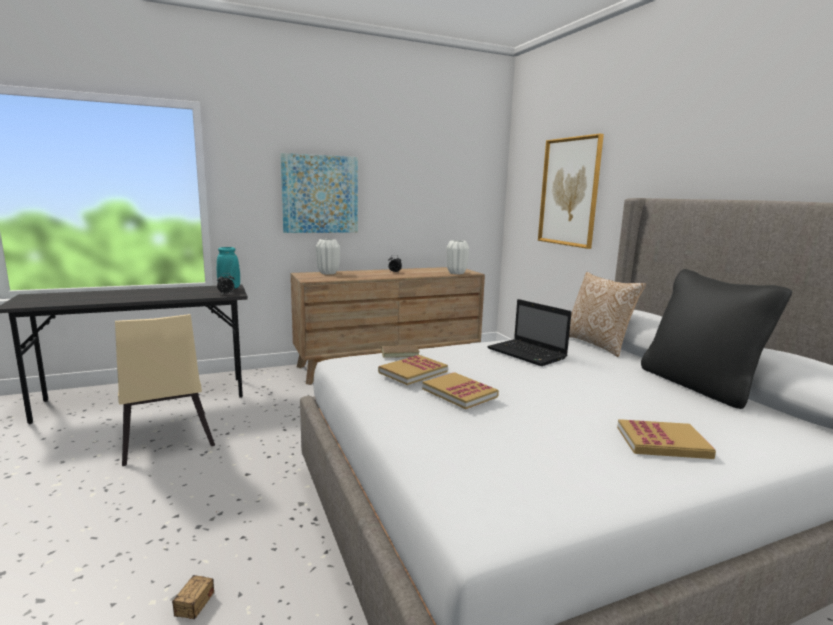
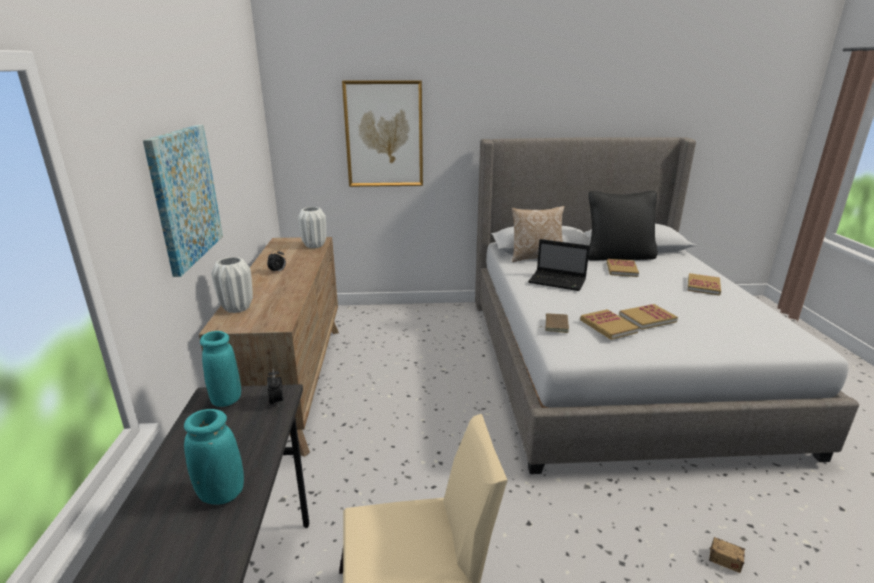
camera: 70 degrees left, 10 degrees up
laptop [487,299,572,366] -> laptop turned 45 degrees clockwise [528,239,590,291]
none -> turquoise vase [184,409,244,505]
none -> book [607,259,639,277]

